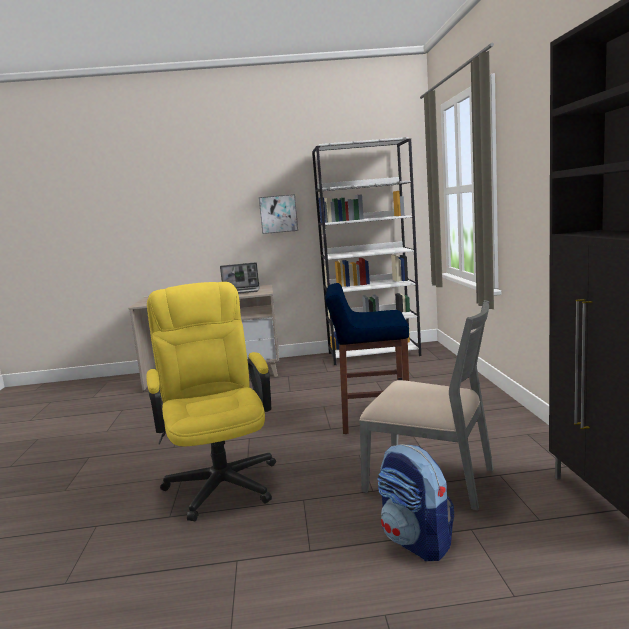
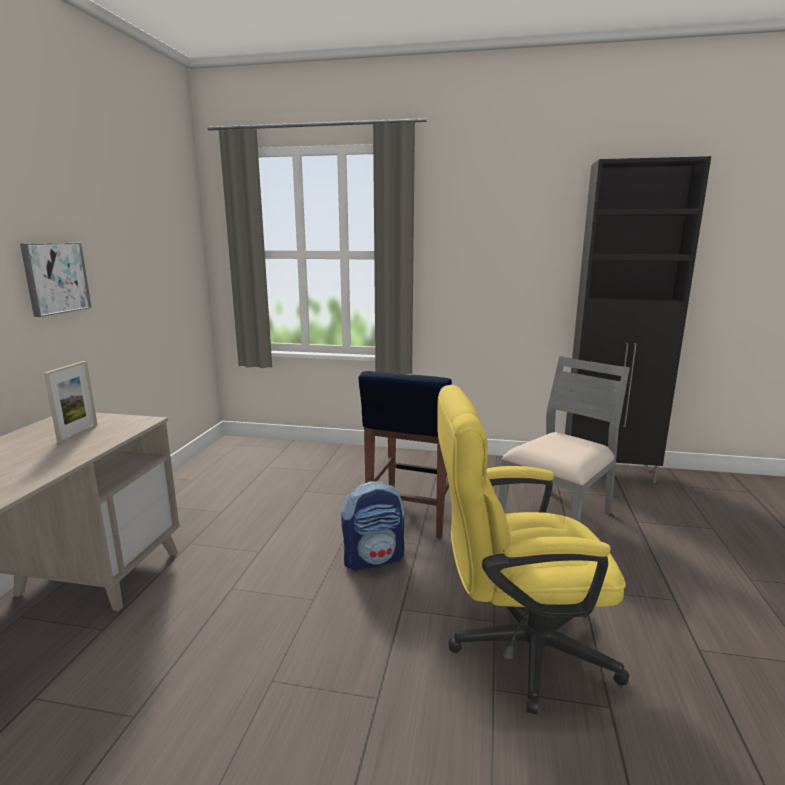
camera: 75 degrees left, 5 degrees up
laptop [220,262,260,294] -> picture frame [44,361,97,443]
white bookcase [312,137,421,365] -> none
backpack [377,444,454,561] -> backpack moved to [341,481,405,570]

